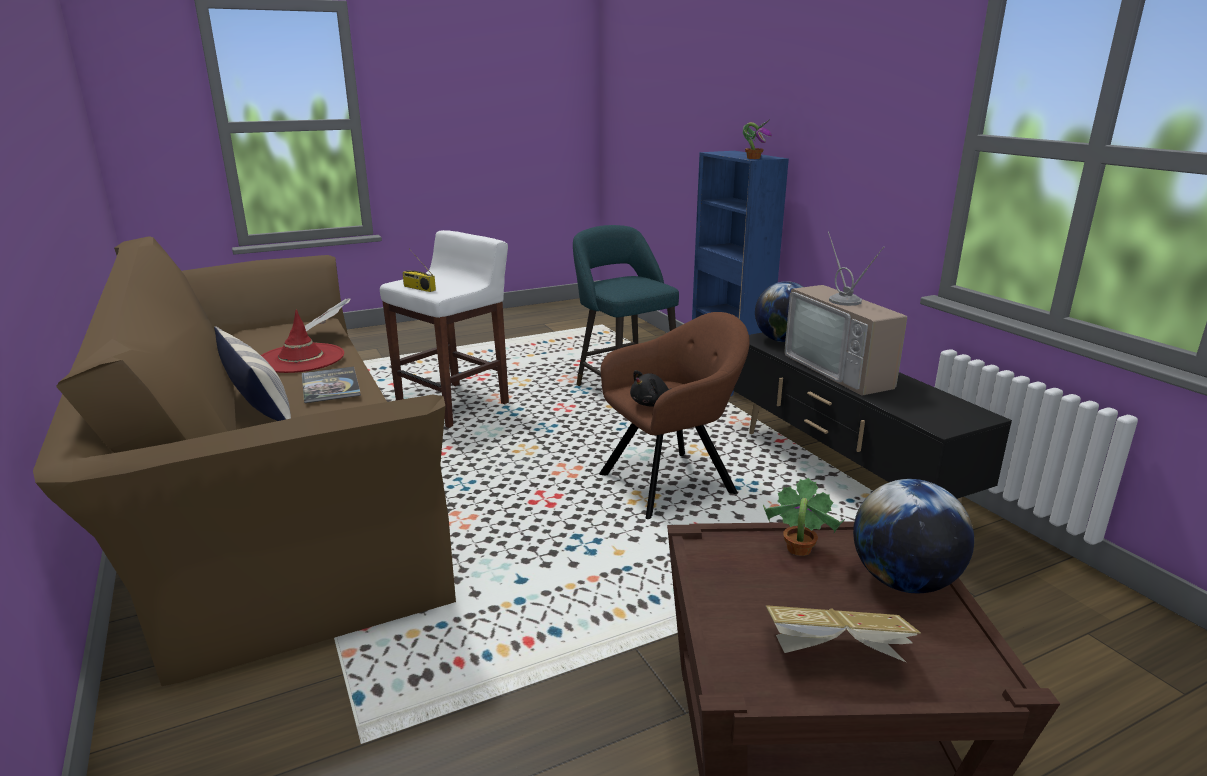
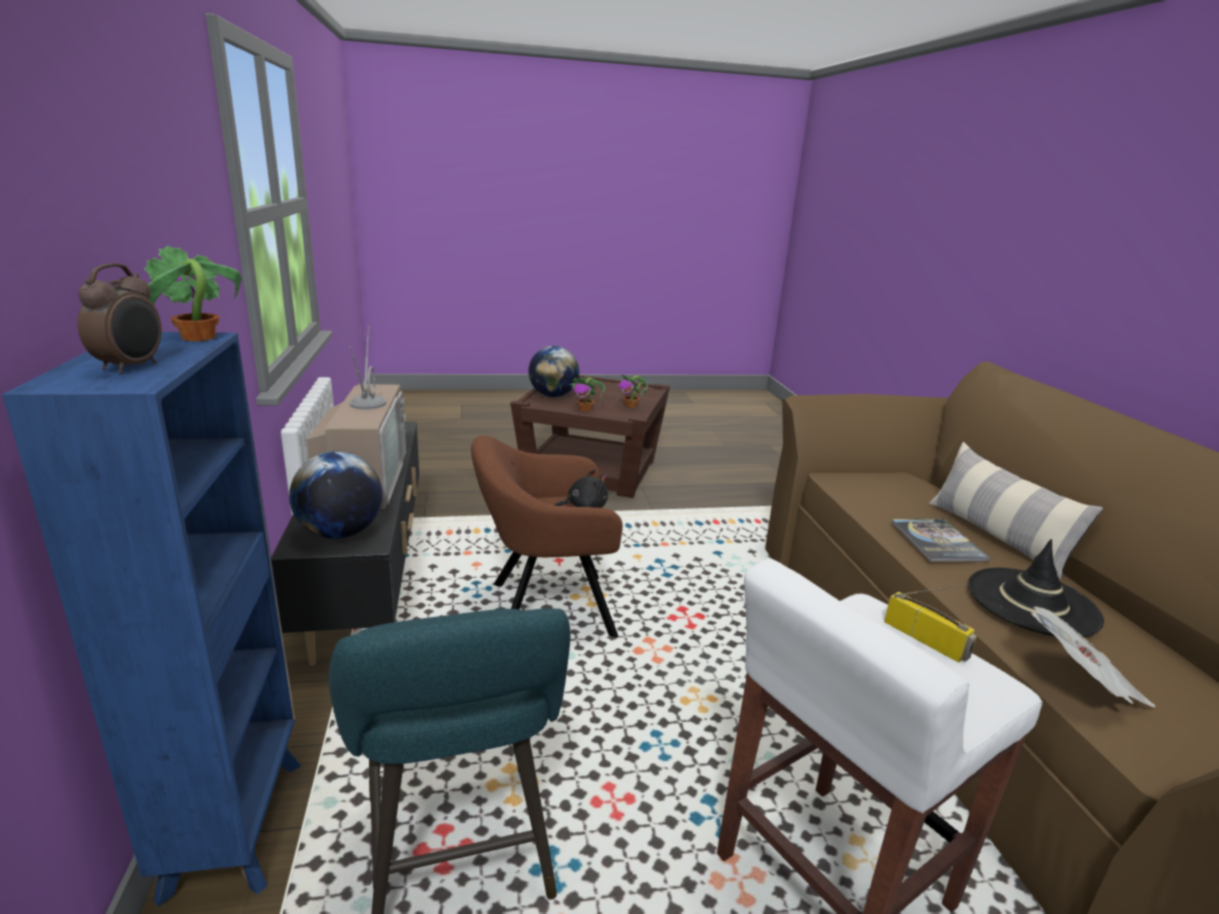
camera: 165 degrees left, 0 degrees up
red hat [261,310,344,373] -> black hat [968,539,1104,637]
book [766,605,921,663] -> none
none -> alarm clock [78,263,161,374]
none -> potted plant [618,374,648,408]

